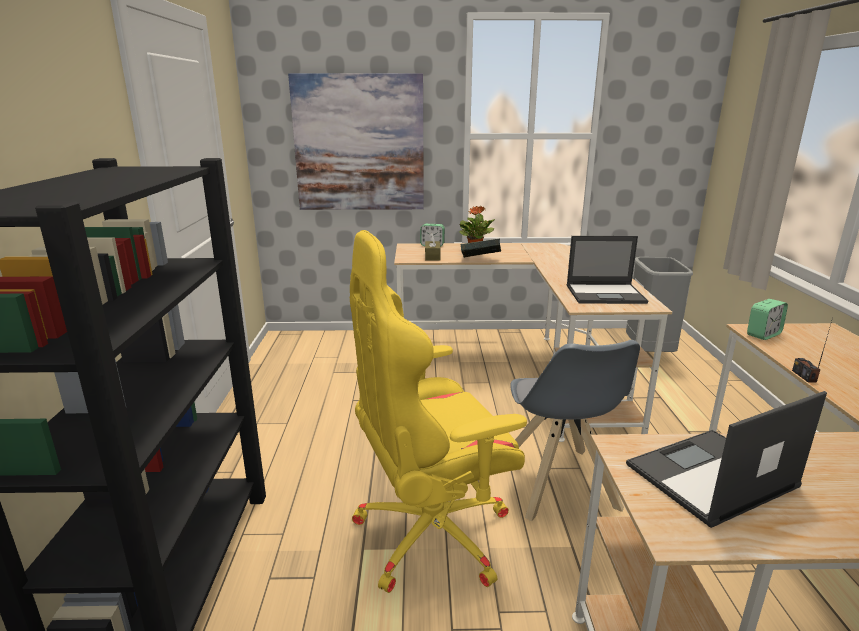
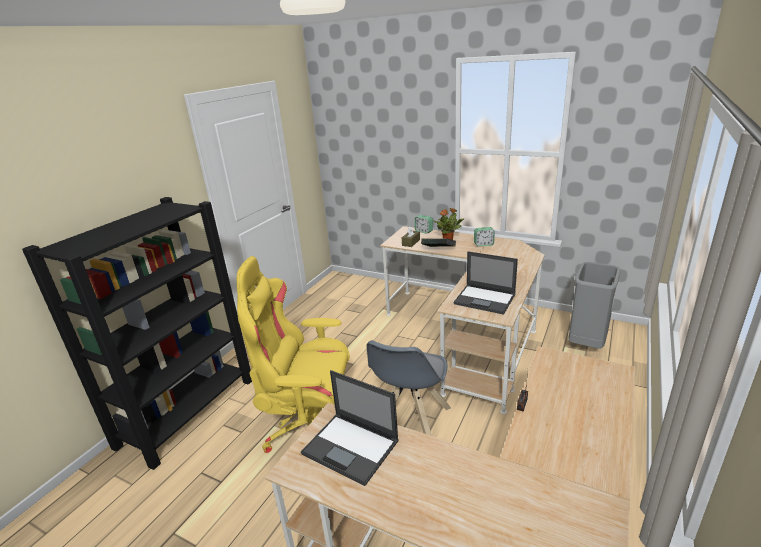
camera: 30 degrees right, 5 degrees up
picture [288,73,424,210] -> none
laptop [626,391,827,528] -> laptop turned 150 degrees counterclockwise [301,370,399,486]
alarm clock [747,299,788,340] -> alarm clock moved to [474,227,495,247]

